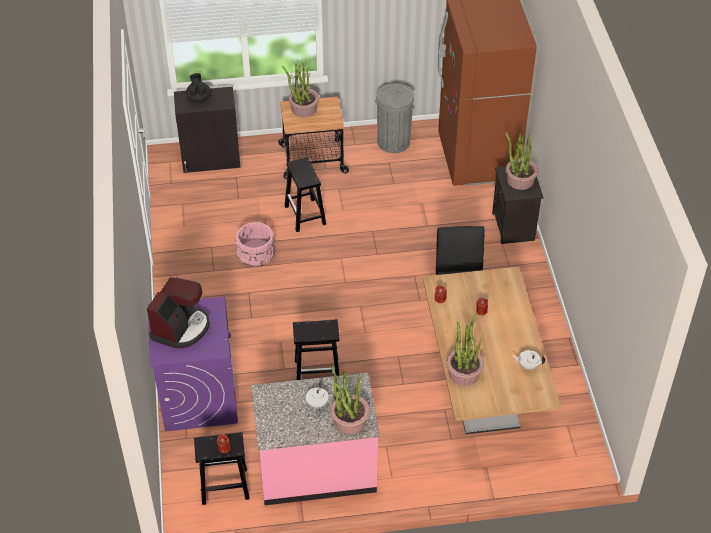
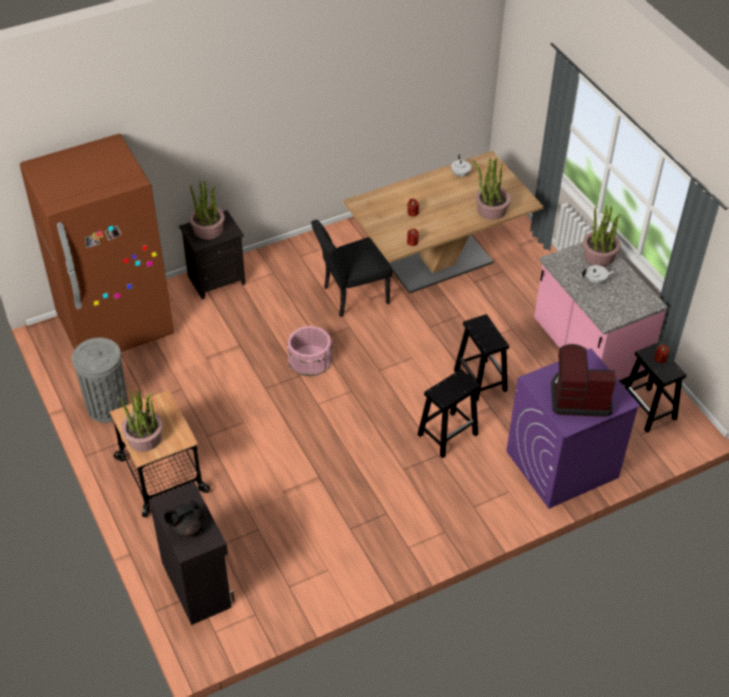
camera: 110 degrees left, 0 degrees up
pink bucket [235,222,275,267] -> pink bucket moved to [287,326,333,376]
black stool [284,157,326,232] -> black stool moved to [417,369,480,458]

